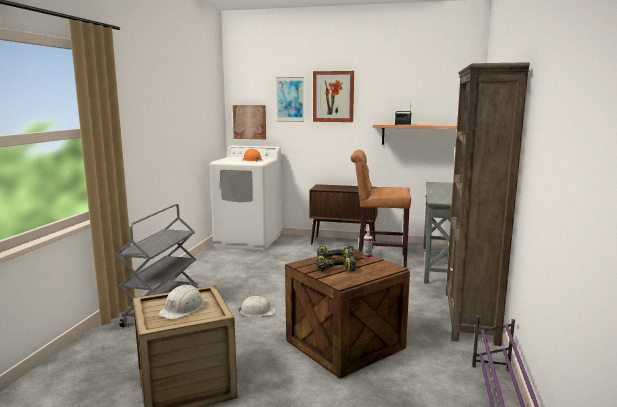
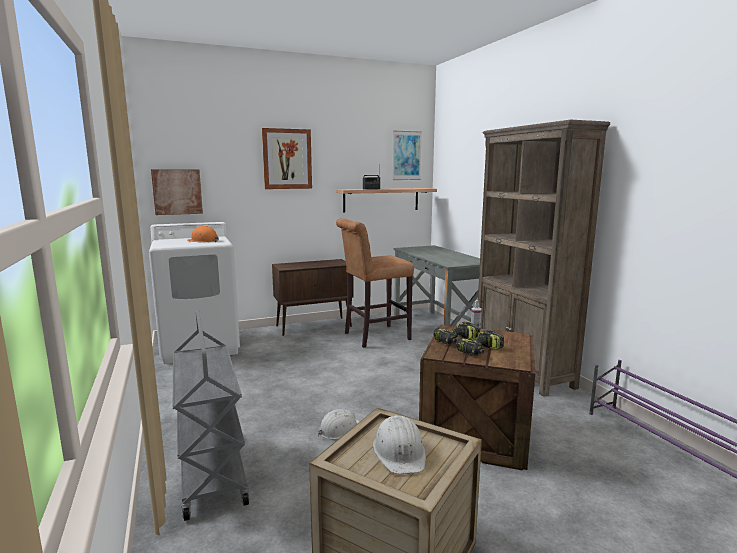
camera: 35 degrees left, 0 degrees up
picture [276,77,304,122] -> picture moved to [392,131,422,180]

